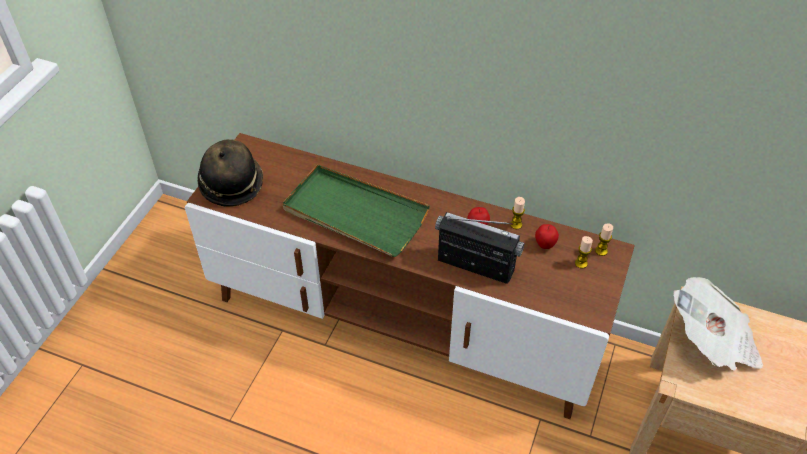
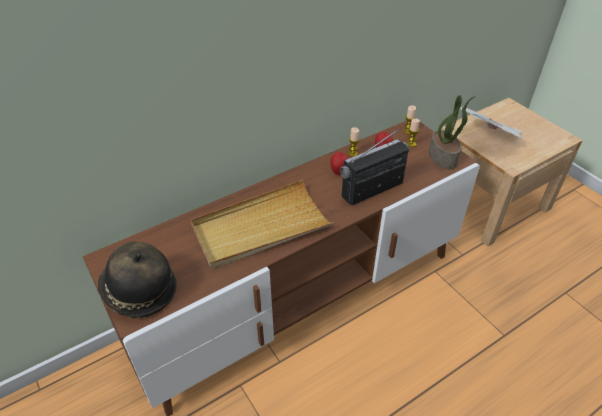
camera: 55 degrees left, 5 degrees down
green tray [283,164,430,257] -> beige tray [190,180,334,269]
none -> potted plant [429,95,475,169]

